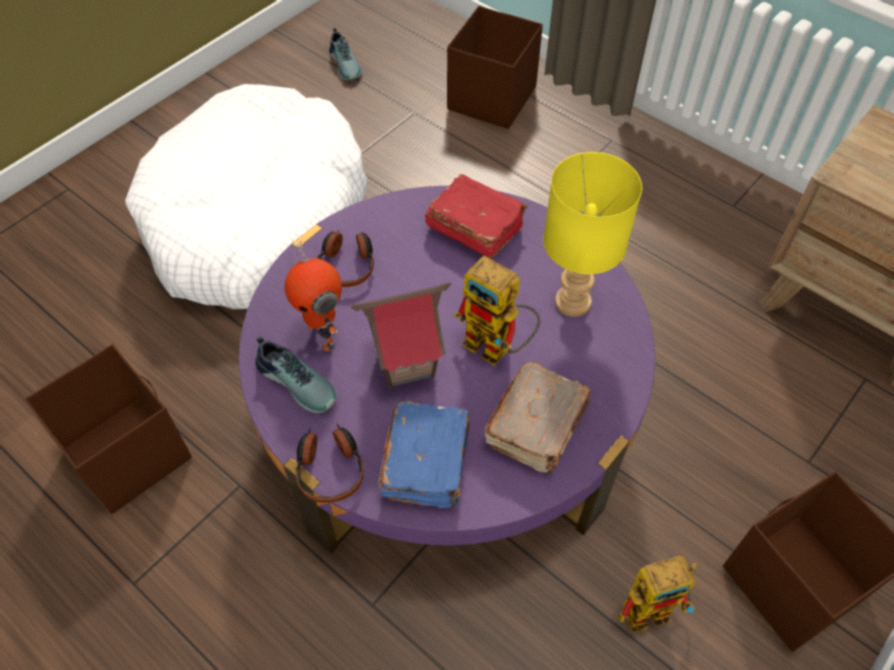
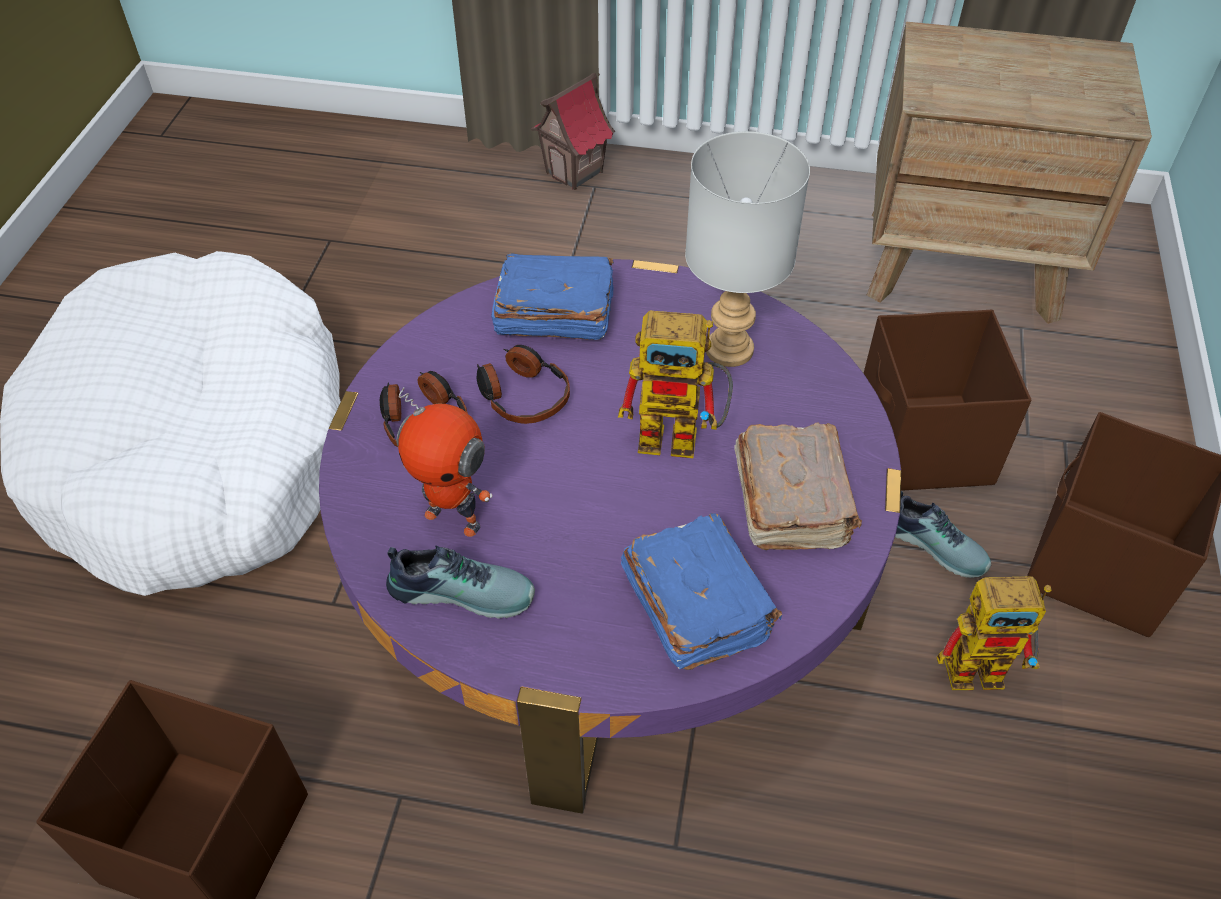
camera: 30 degrees left, 5 degrees down
headphones [295,424,364,503] -> headphones moved to [477,345,570,424]
shoe [329,28,362,81] -> shoe moved to [895,491,991,578]
toy house [350,282,451,389] -> toy house moved to [531,73,616,190]
red book [425,174,527,258] -> blue book [491,253,614,340]
brown storage box [447,6,543,129] -> brown storage box moved to [864,309,1032,491]
yellow table lamp [543,152,642,317] -> grey table lamp [685,131,810,367]
toy robot [618,555,697,633] -> toy robot turned 45 degrees clockwise [937,576,1052,690]

